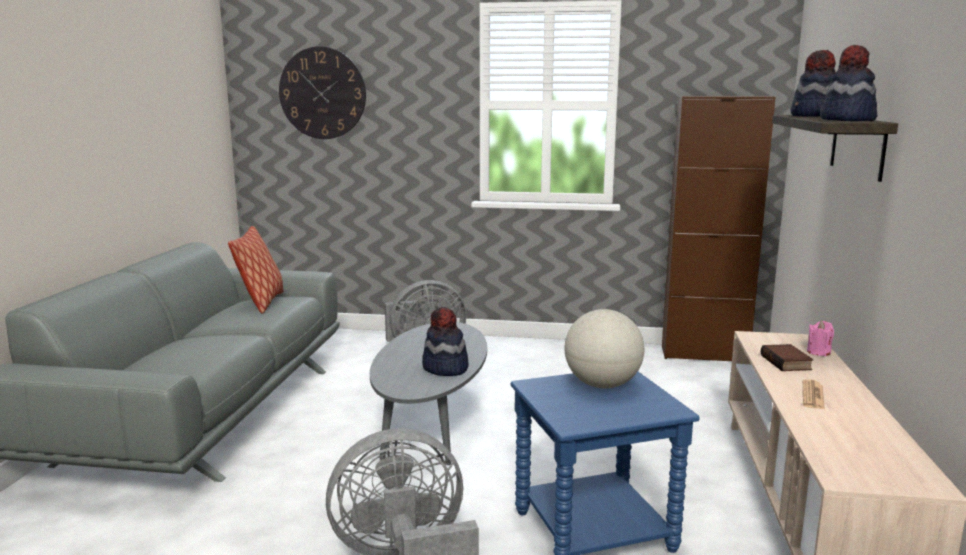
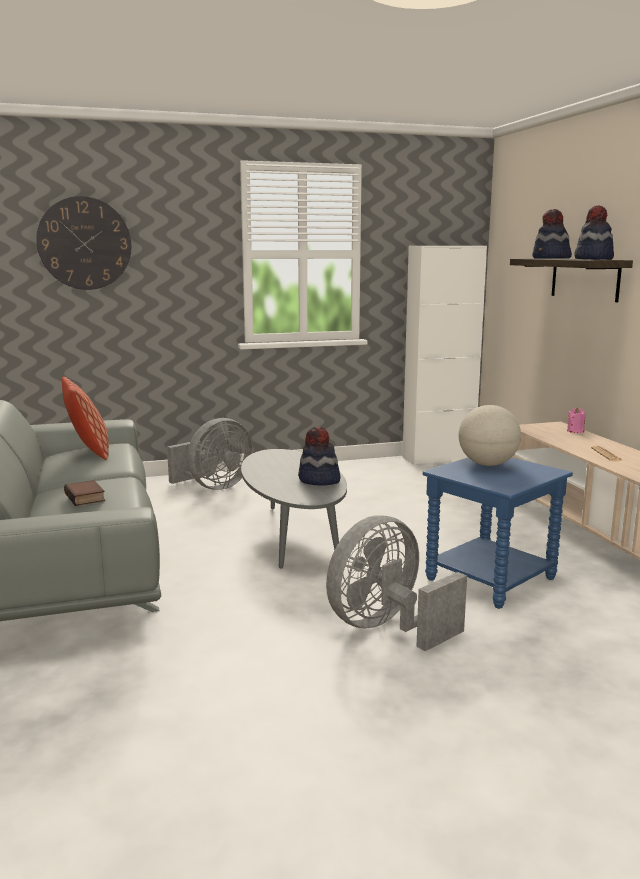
camera: 25 degrees left, 0 degrees up
brown cabinet [662,96,776,361] -> white cabinet [402,246,487,465]
book [761,344,813,371] -> book moved to [64,480,105,506]

